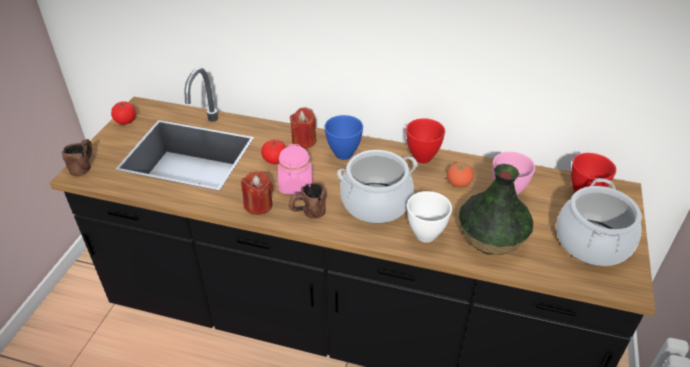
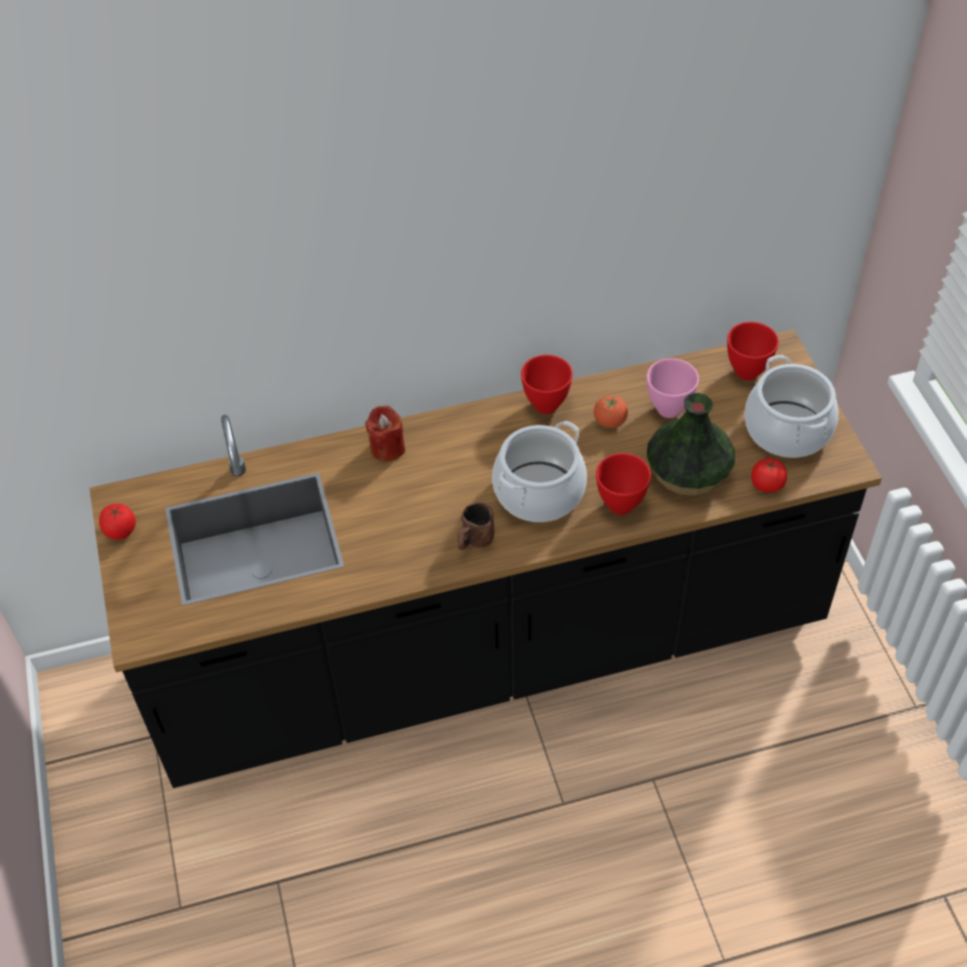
camera: 30 degrees left, 10 degrees up
brown mug [62,139,92,177] -> none
red candle [241,172,273,215] -> none
tomato [261,140,286,164] -> tomato moved to [751,458,787,492]
pink jar [278,144,312,194] -> none
blue bowl [325,115,363,160] -> none
white bowl [407,191,452,243] -> red bowl [596,453,651,515]

